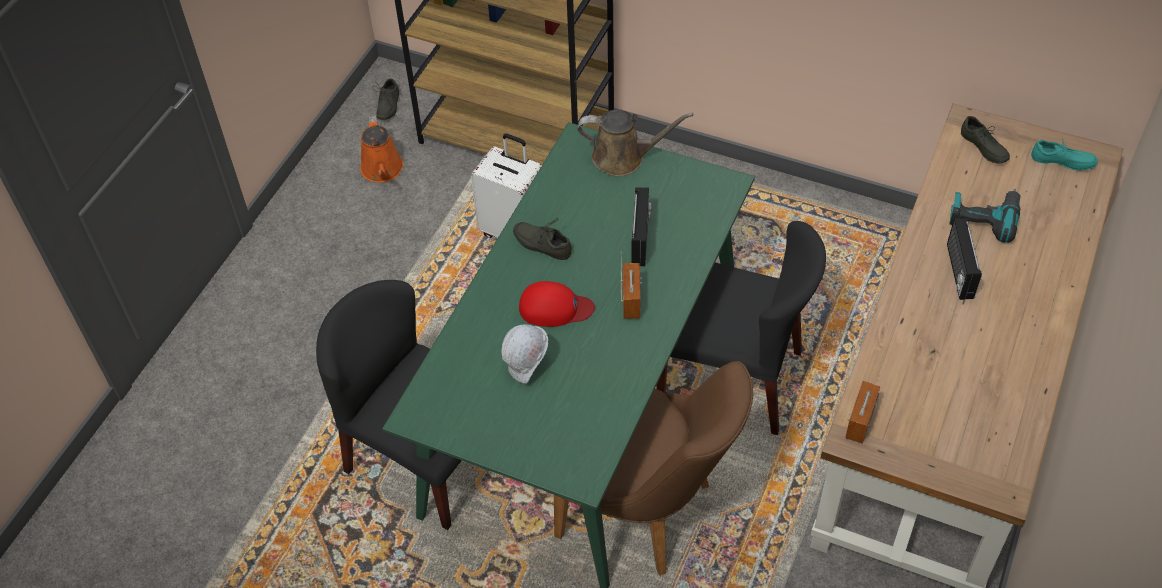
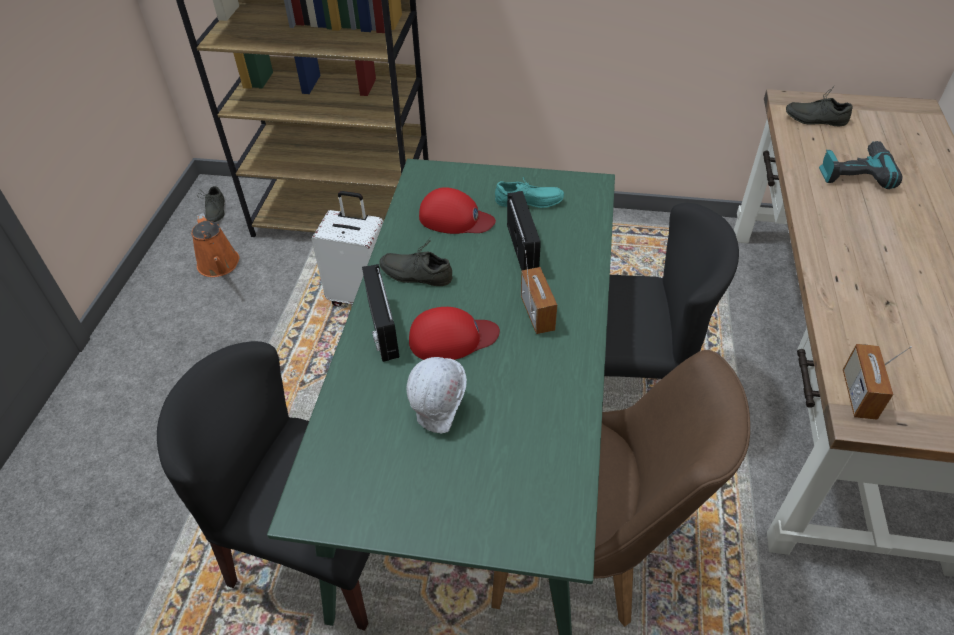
camera: 15 degrees left, 5 degrees down
brown watering can [577,110,693,176] -> none
radio [947,218,982,300] -> radio moved to [362,264,399,362]
grey shoe [961,116,1010,164] -> grey shoe turned 150 degrees clockwise [786,86,852,126]
turquoise shoe [1031,139,1098,171] -> turquoise shoe moved to [495,177,564,208]
none -> red cap [419,187,496,234]

